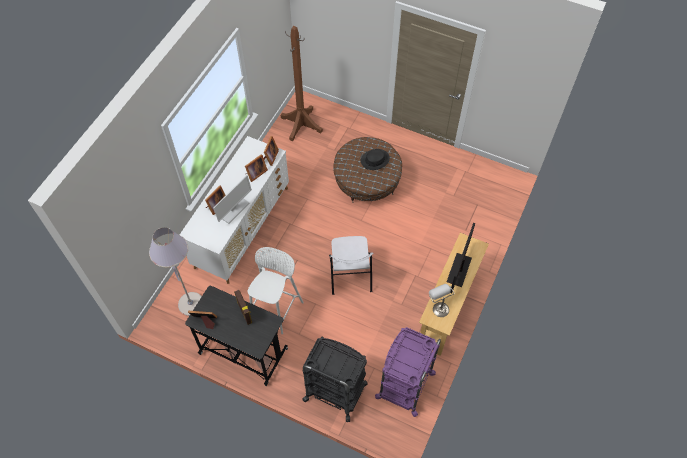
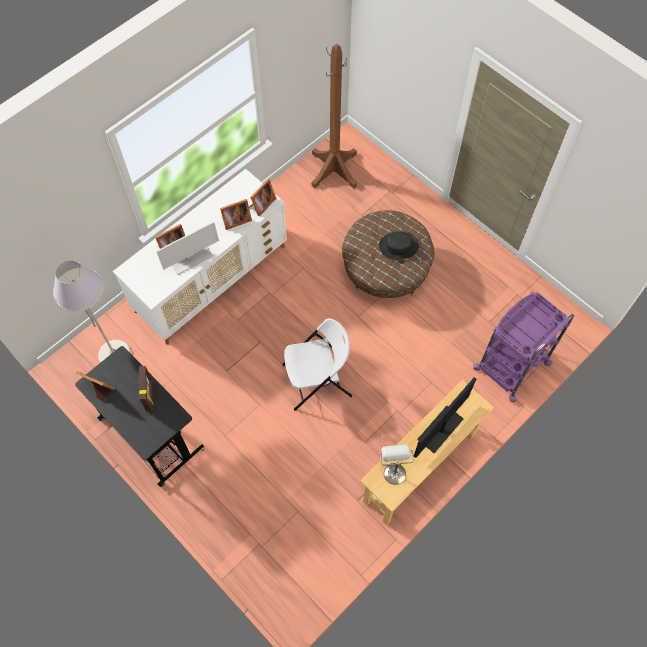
camera: 20 degrees right, 5 degrees up
white stool [248,247,304,335] -> none
black cart [302,337,368,422] -> none
white chair [329,236,373,295] -> white chair turned 120 degrees counterclockwise [282,318,352,411]
purple cart [375,327,441,417] -> purple cart moved to [473,292,574,403]

